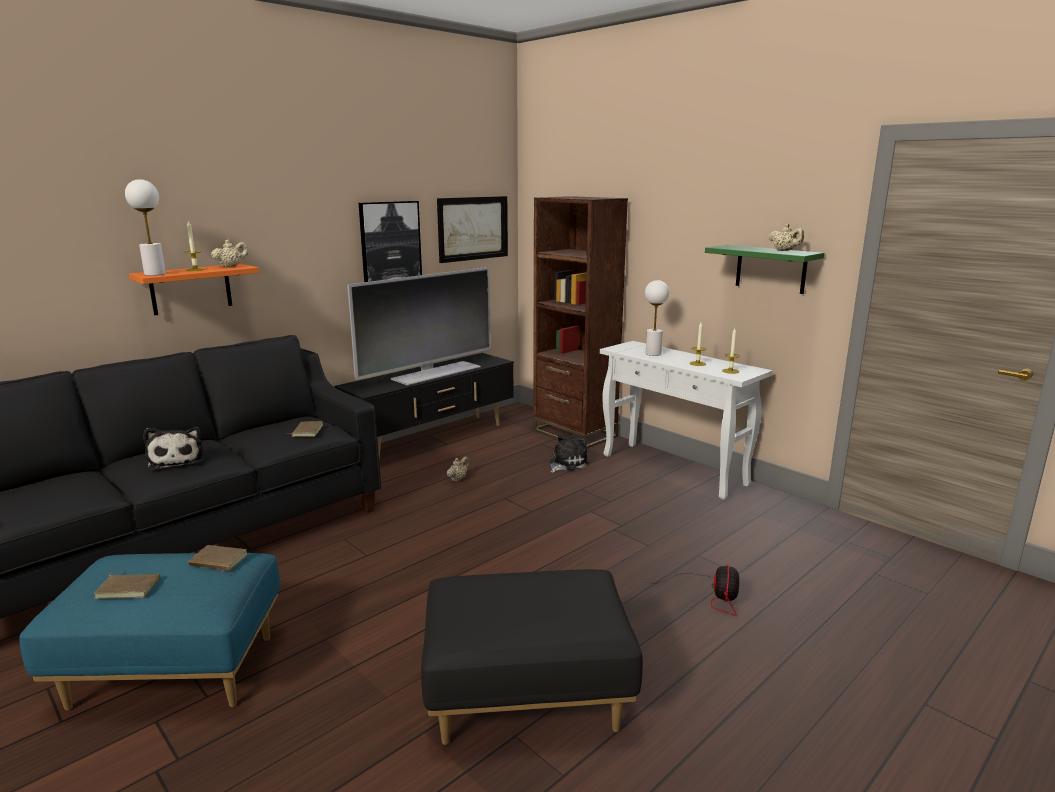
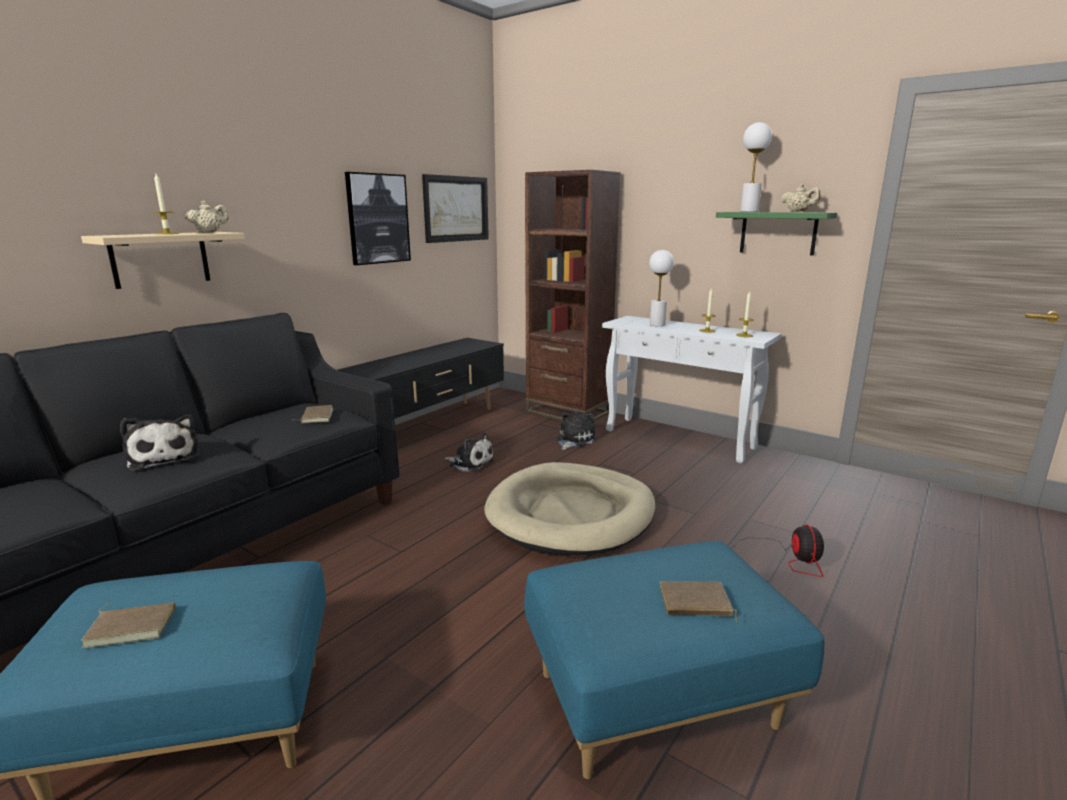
camera: 10 degrees left, 0 degrees up
white table lamp [125,179,166,276] -> white table lamp moved to [740,122,772,212]
orange shelf [129,264,259,315] -> beige shelf [81,232,245,289]
brown book [188,545,248,572] -> brown book moved to [660,581,737,621]
television [347,267,491,386] -> none
black ottoman [421,569,643,745] -> blue ottoman [524,541,825,779]
beige teapot [447,457,469,482] -> plush toy [444,432,495,472]
none -> beige dog bed [484,462,655,555]

